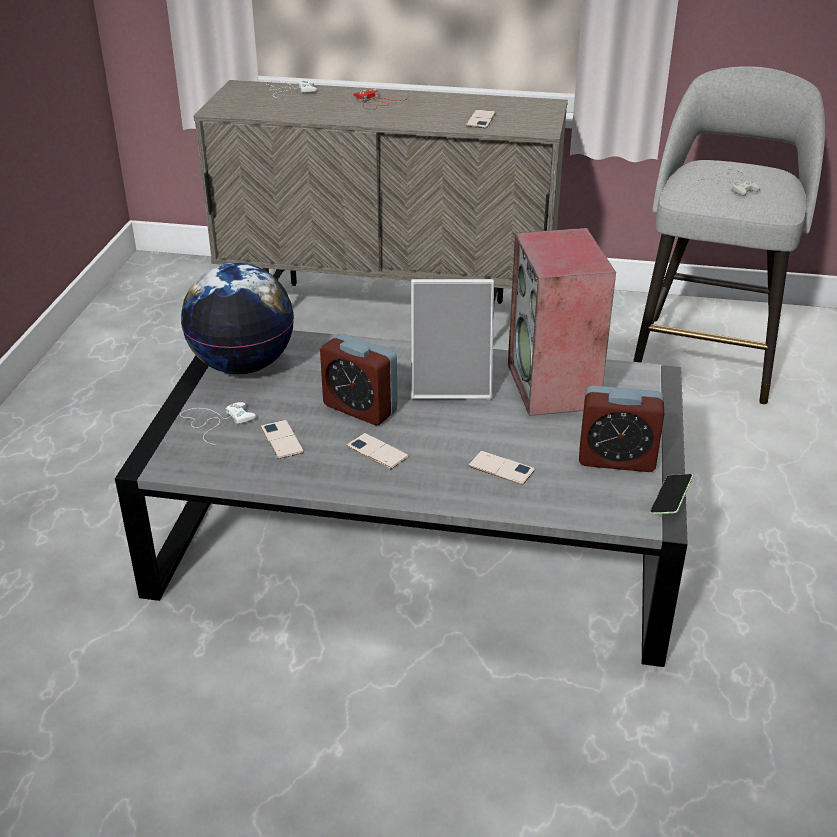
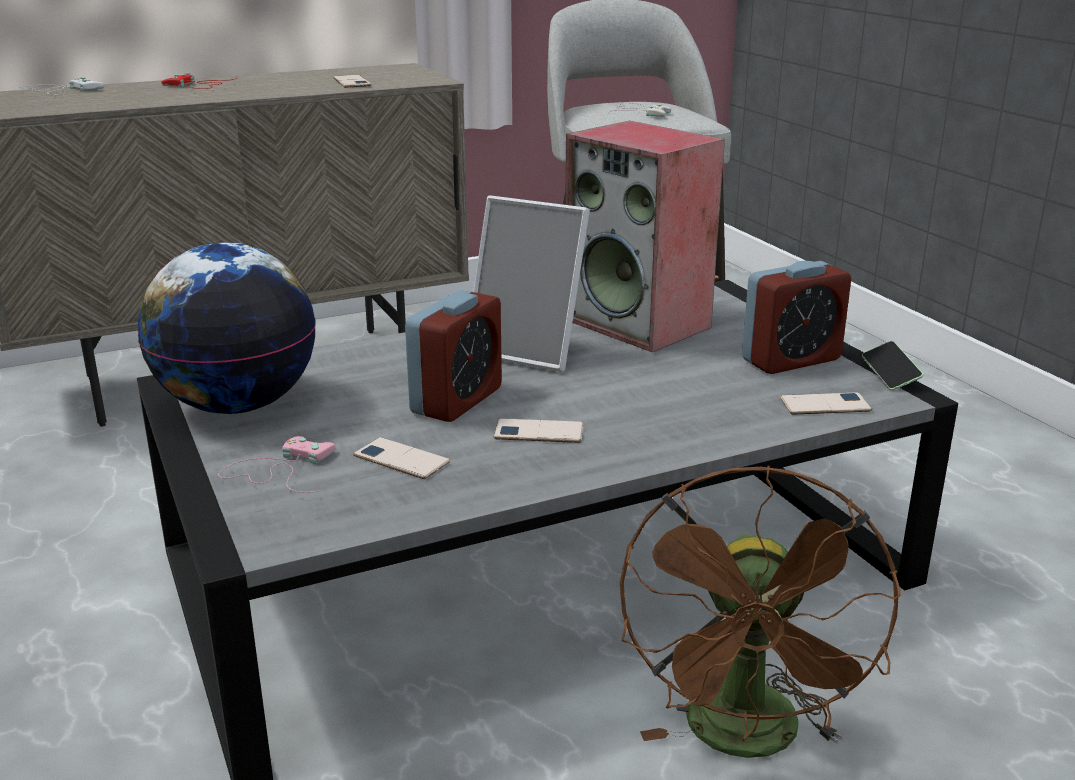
camera: 35 degrees left, 10 degrees down
white game controller [180,402,256,445] -> pink game controller [218,436,335,493]
alarm clock [320,334,398,425] -> alarm clock turned 60 degrees counterclockwise [405,290,502,422]
picture frame [411,279,494,400] -> picture frame turned 60 degrees clockwise [473,195,590,372]
phone [468,450,535,485] -> phone moved to [780,392,872,415]
none -> brown fan [620,466,901,758]

